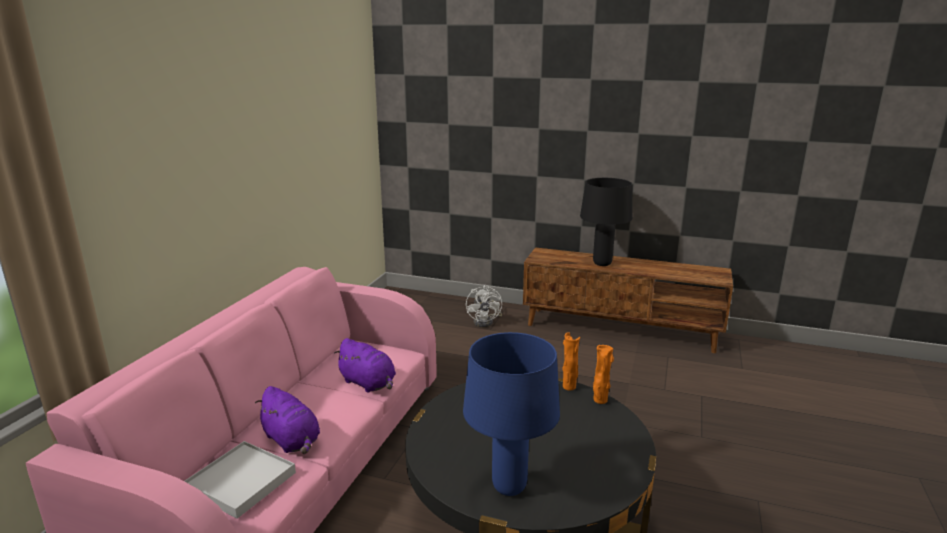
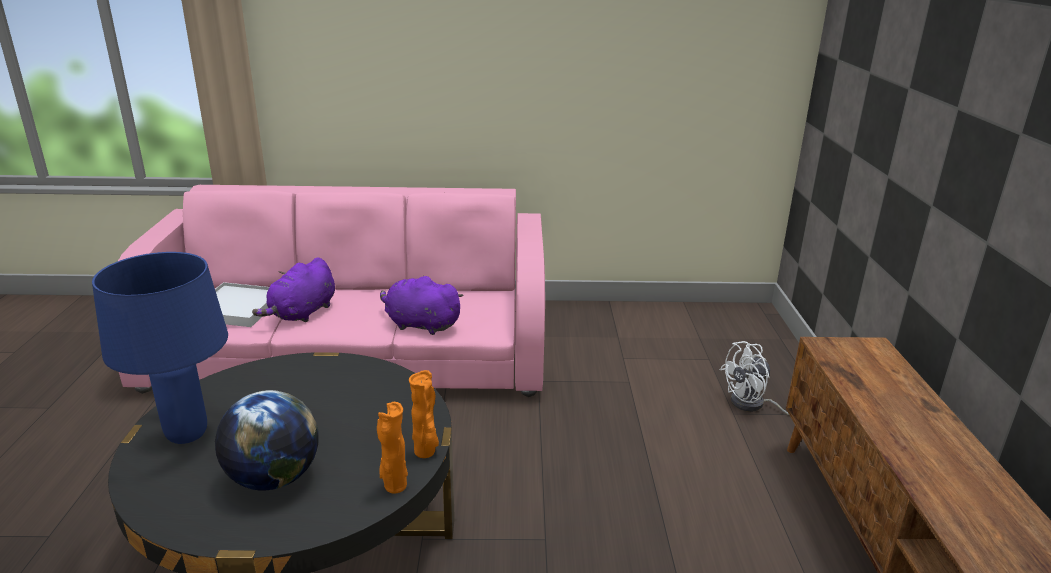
camera: 70 degrees right, 5 degrees up
purple plush toy [334,338,396,393] -> purple plush toy turned 90 degrees clockwise [380,275,464,335]
black table lamp [580,178,632,266] -> none
none -> globe [215,390,318,490]

